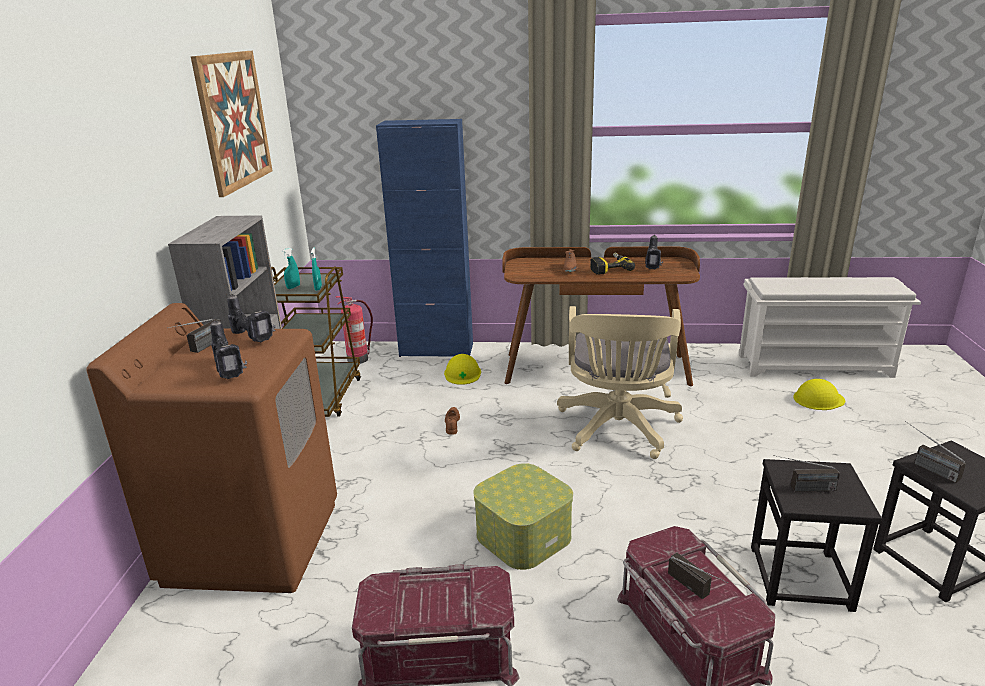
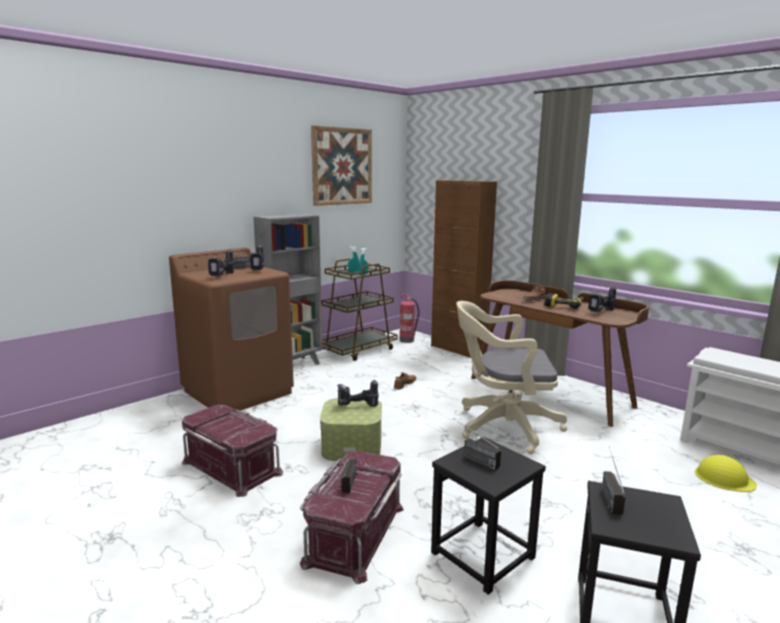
camera: 40 degrees right, 10 degrees down
blue cabinet [376,119,473,357] -> brown cabinet [431,180,497,358]
yellow hard hat [444,354,481,385] -> none
beige office chair [557,306,683,459] -> beige office chair turned 45 degrees clockwise [457,301,567,454]
none -> power drill [337,380,379,407]

